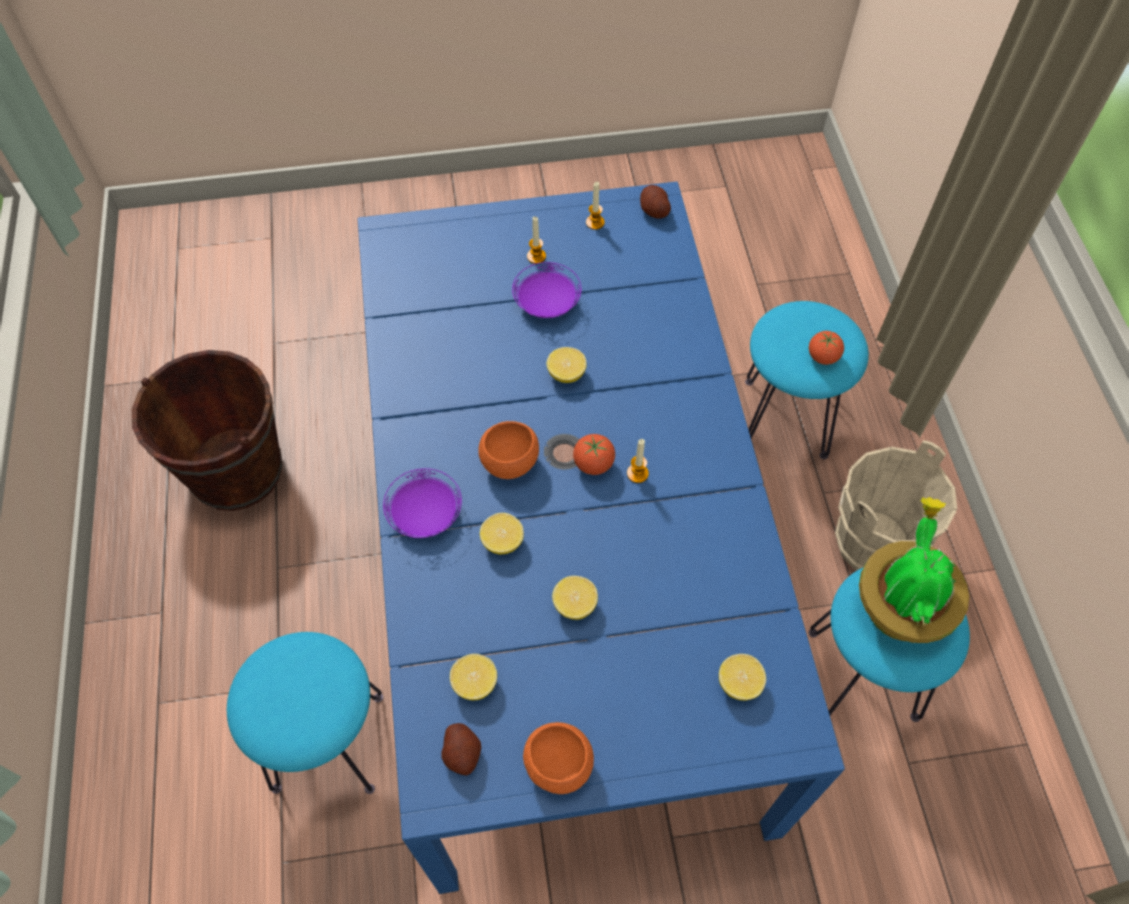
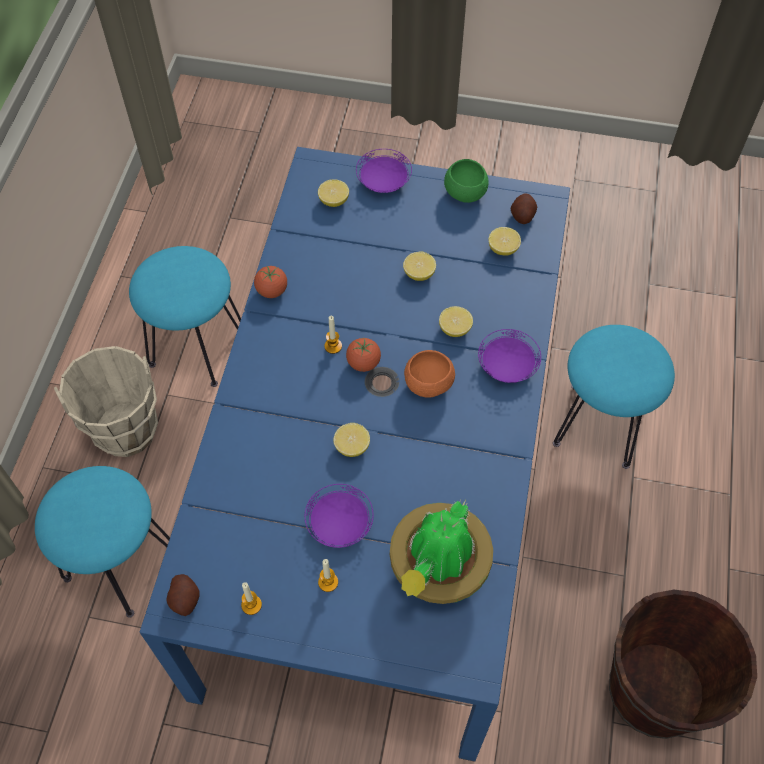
camera: 160 degrees left, 0 degrees up
orange bowl [523,722,594,794] -> green bowl [444,159,488,203]
tomato [809,331,844,365] -> tomato moved to [254,266,287,298]
potted plant [859,497,969,643] -> potted plant moved to [390,500,493,604]
none -> purple plate [356,149,412,193]

